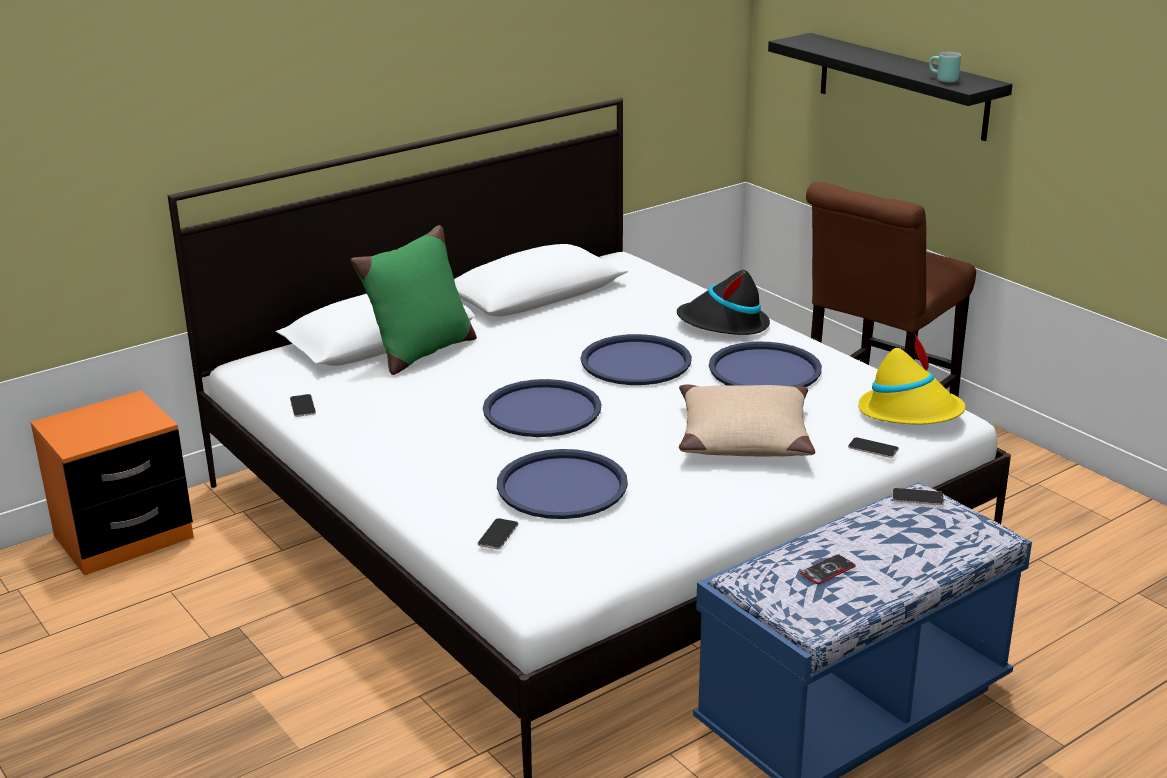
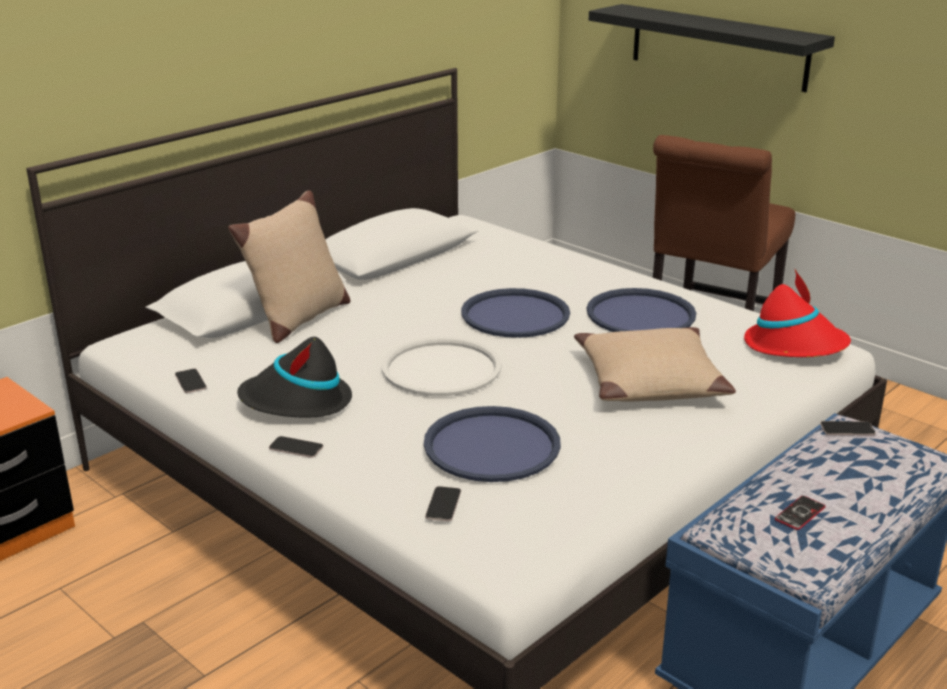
camera: 10 degrees left, 0 degrees up
green pillow [351,225,477,375] -> beige pillow [228,190,351,343]
blue tray [483,379,601,437] -> white tray [382,337,502,396]
black hat [677,270,770,335] -> black hat moved to [237,337,352,418]
phone [848,437,899,458] -> phone moved to [269,436,323,458]
yellow hat [858,332,966,424] -> red hat [744,269,851,357]
turquoise mug [929,52,961,83] -> none

